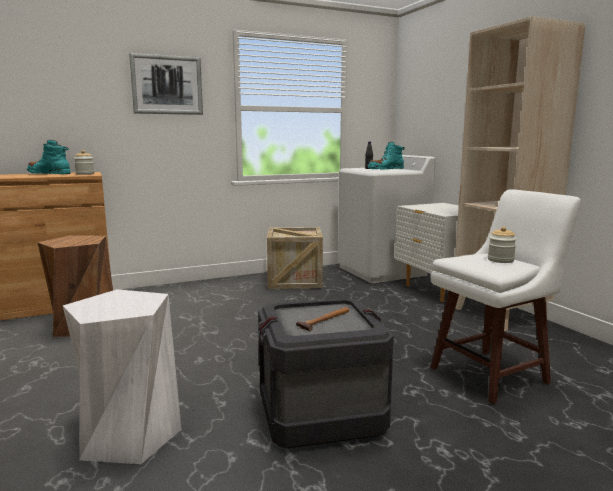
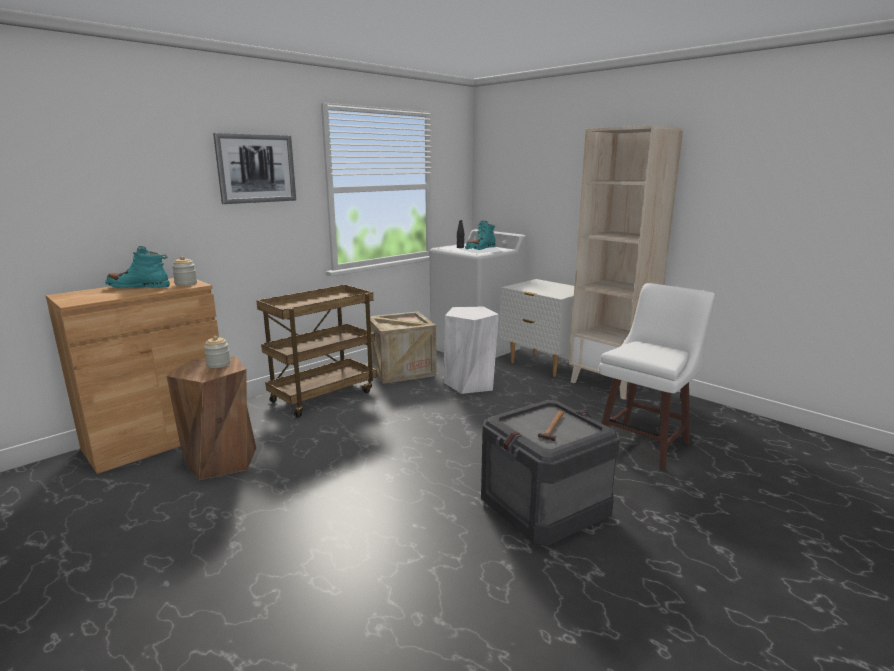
camera: 20 degrees left, 5 degrees up
white stool [63,289,182,464] -> white stool moved to [444,306,499,394]
jar [488,227,516,263] -> jar moved to [204,336,230,368]
none -> brown cart [256,285,377,418]

